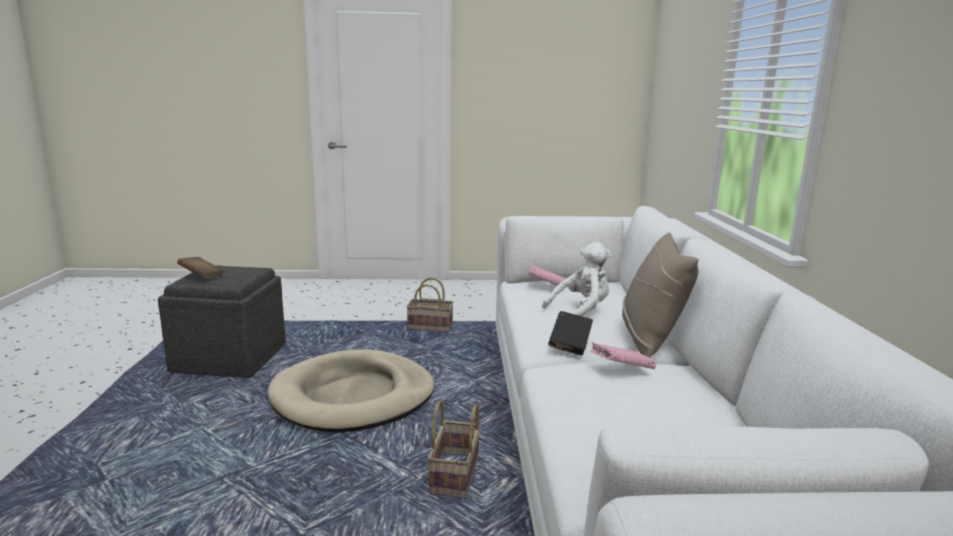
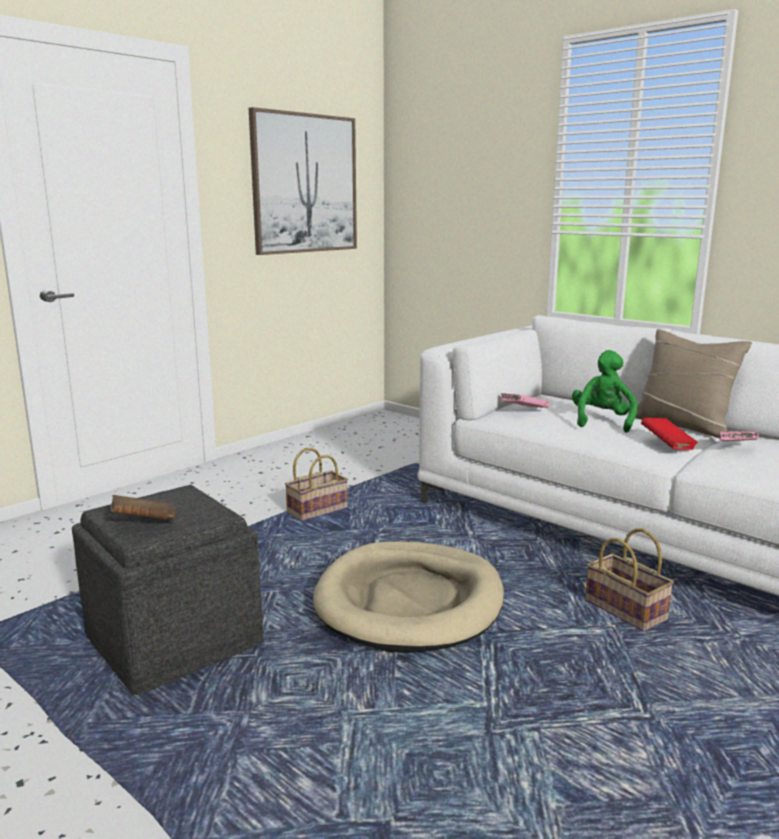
camera: 45 degrees left, 0 degrees up
white plush toy [542,242,612,316] -> green plush toy [572,350,637,433]
black book [548,311,593,355] -> red book [641,418,698,450]
none -> picture [249,107,357,255]

